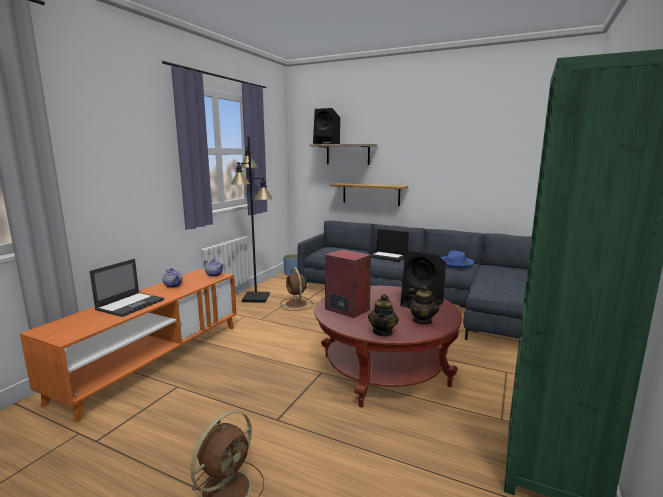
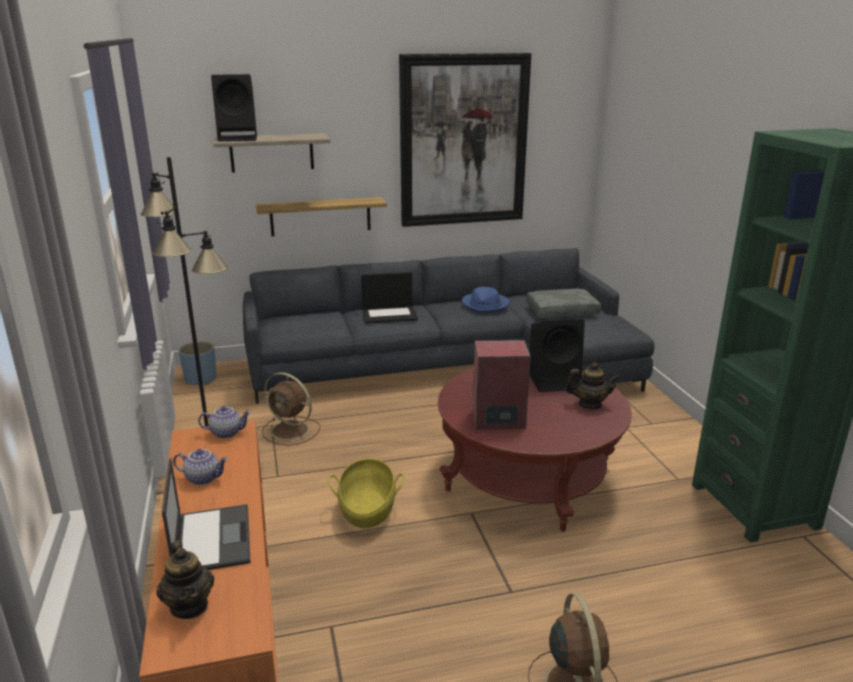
camera: 40 degrees left, 10 degrees up
teapot [368,294,399,337] -> teapot moved to [156,540,214,619]
none -> basket [328,458,404,528]
none -> picture [399,53,531,227]
none -> grey pillow [526,289,601,318]

